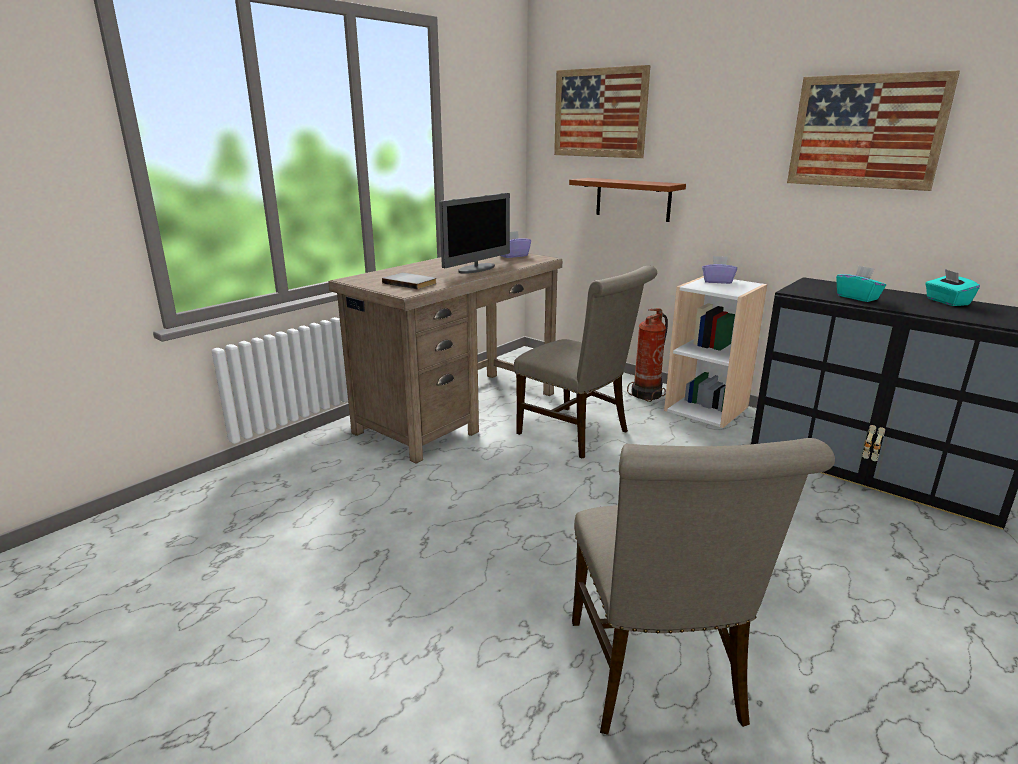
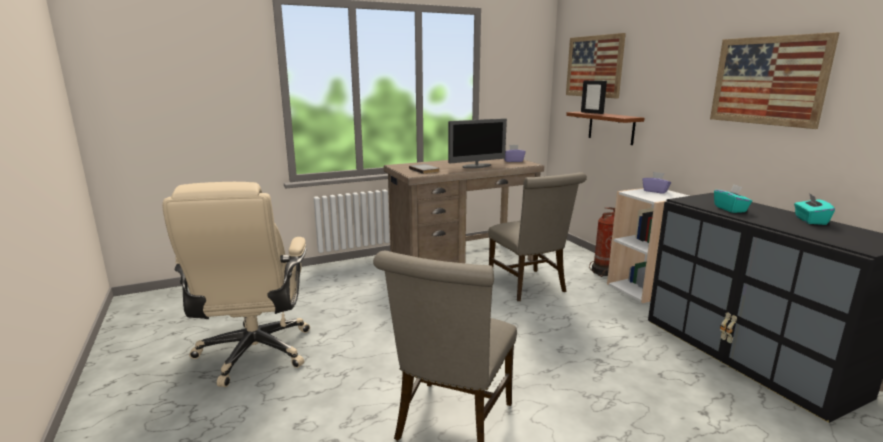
camera: 25 degrees right, 5 degrees down
none -> beige office chair [162,182,310,387]
none -> picture frame [581,80,607,114]

